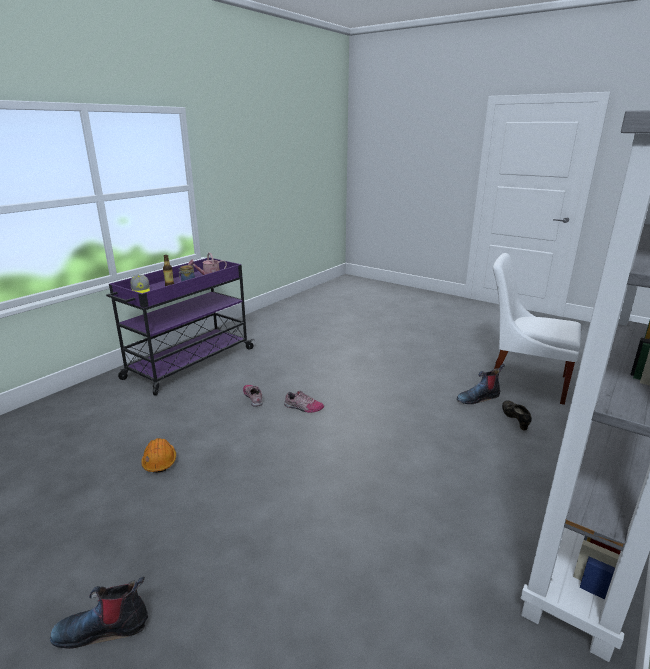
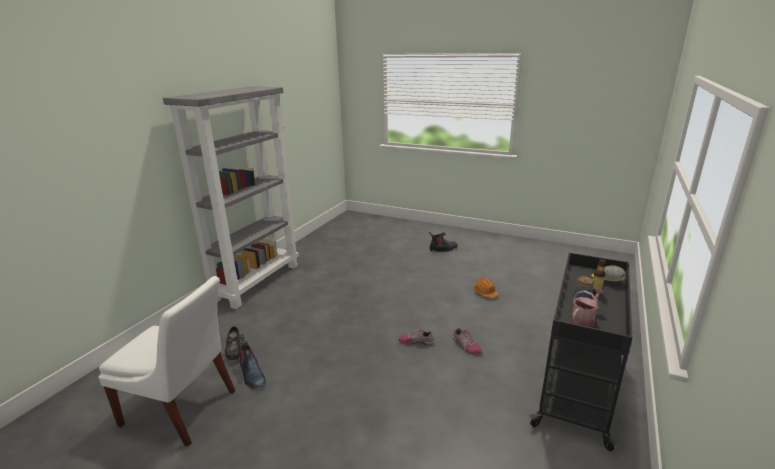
camera: 170 degrees right, 0 degrees up
purple cart [106,257,255,396] -> black cart [529,253,632,451]
boot [457,364,505,404] -> boot turned 90 degrees clockwise [239,334,266,389]

